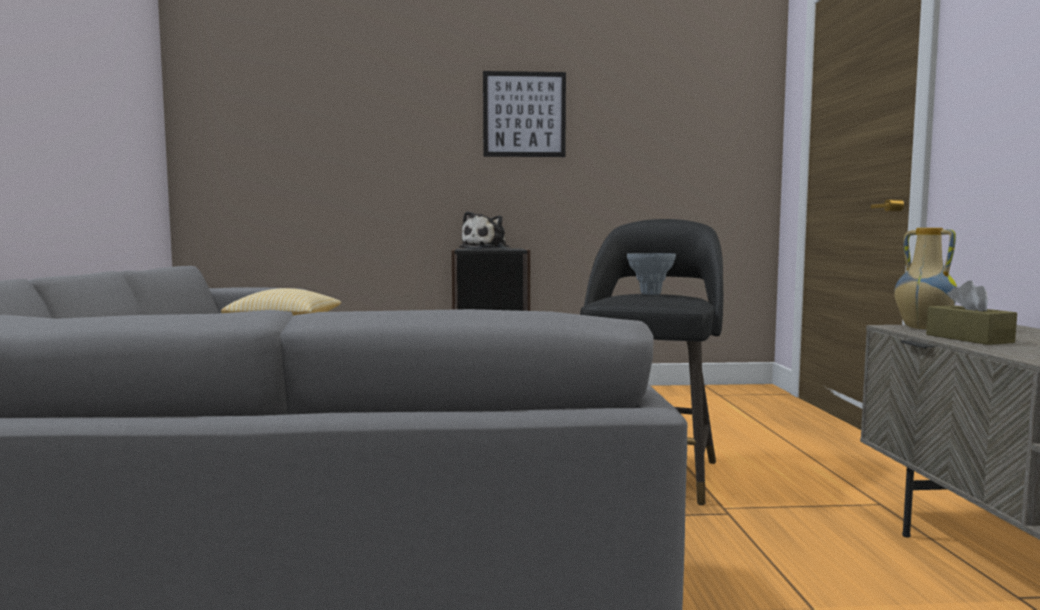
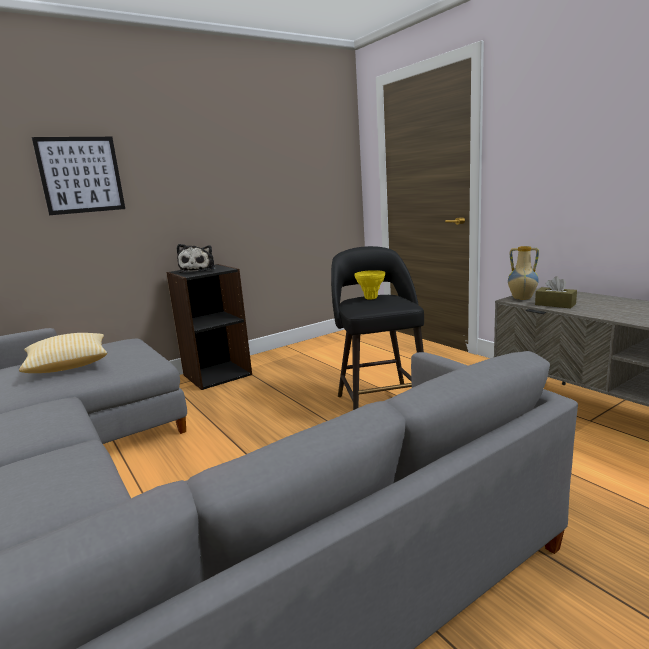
camera: 30 degrees left, 10 degrees up
picture [483,71,566,157] -> picture moved to [32,137,125,215]
grey vase [627,253,676,295] -> yellow vase [355,270,385,300]

